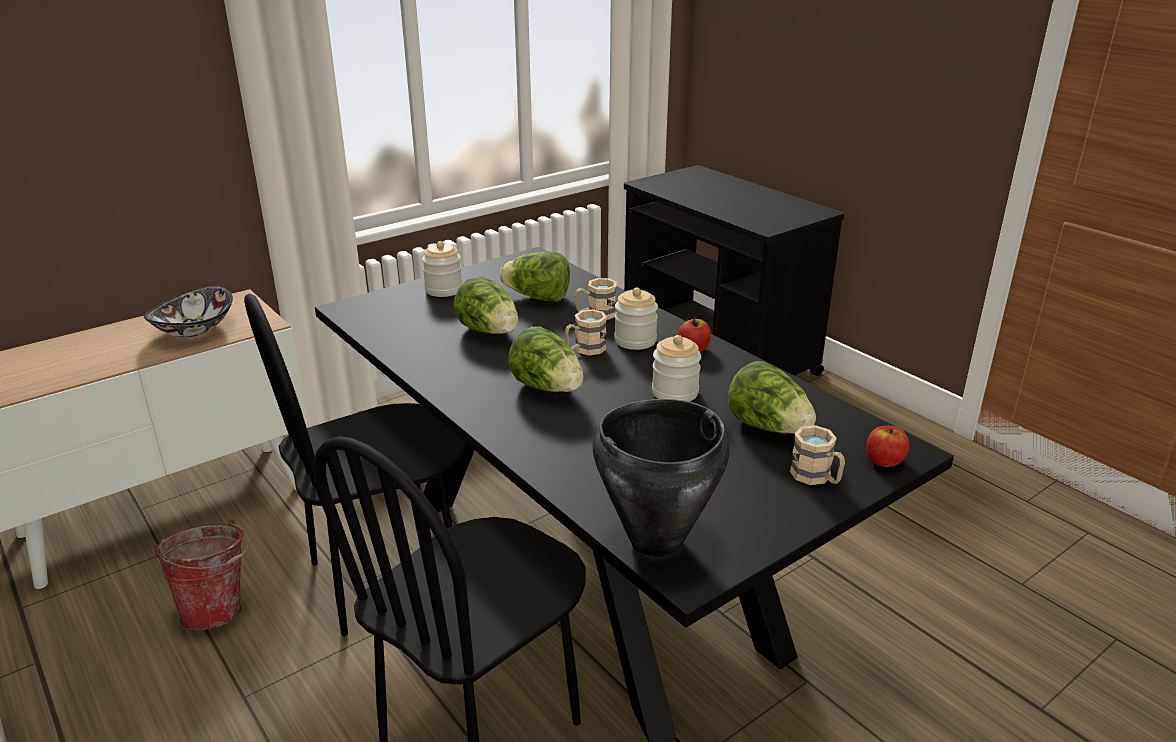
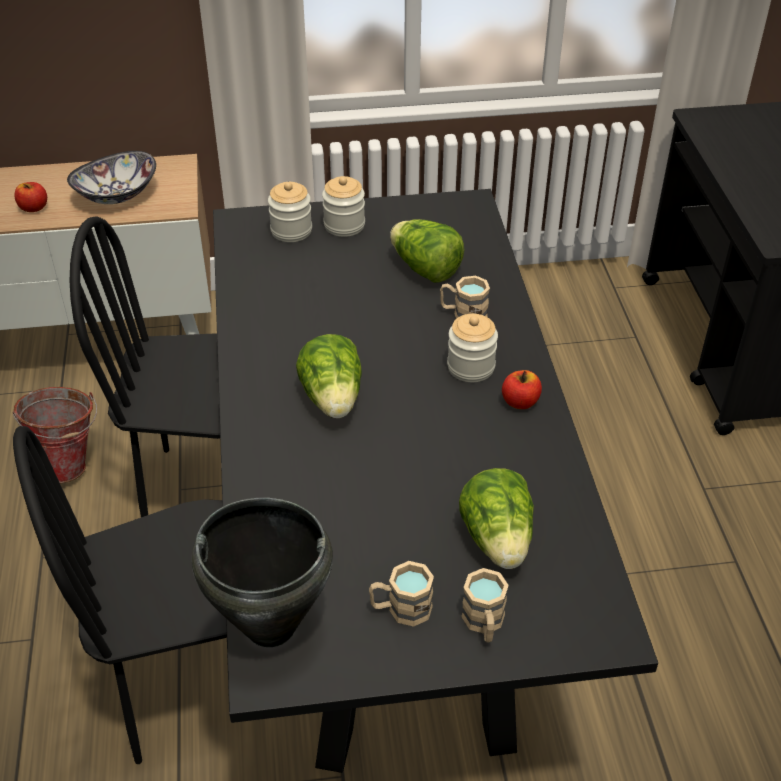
camera: 30 degrees right, 15 degrees up
lettuce [453,276,518,334] -> none
beige mug [565,309,607,356] -> beige mug moved to [369,561,434,627]
jar [652,335,701,402] -> jar moved to [268,182,312,242]
apple [866,426,909,467] -> apple moved to [14,182,47,212]

